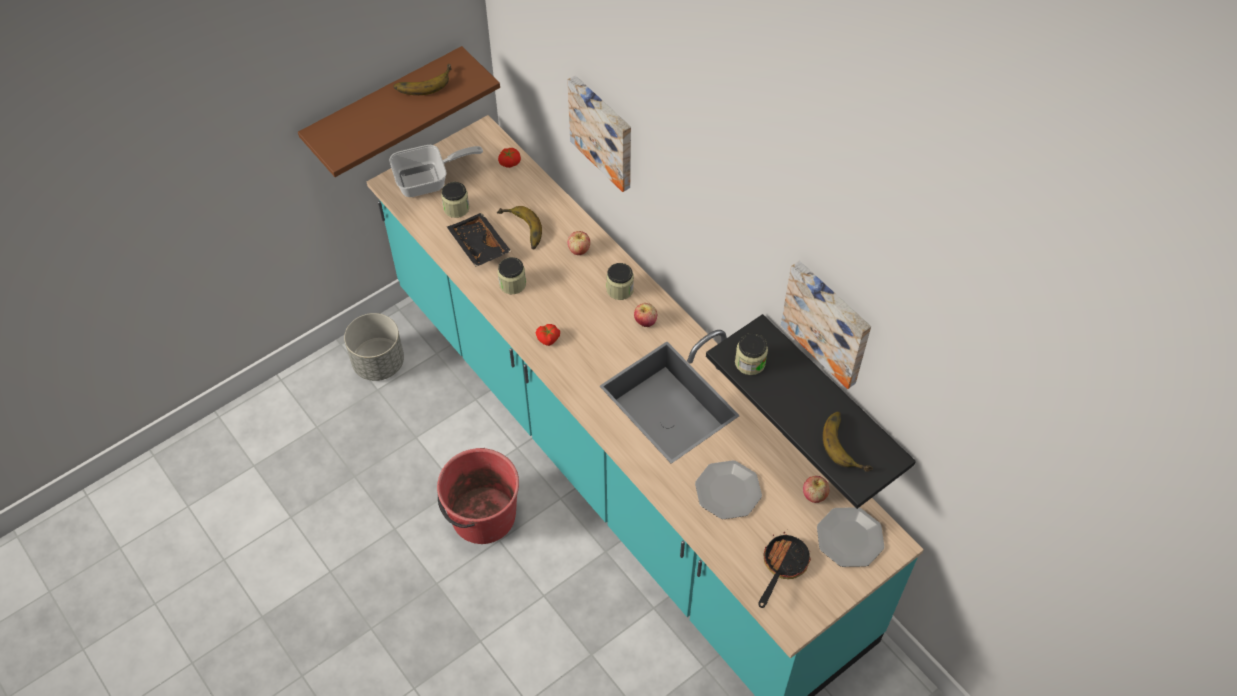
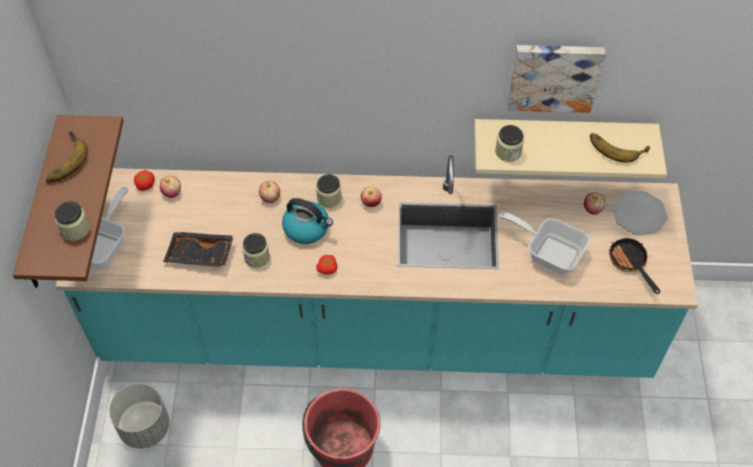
camera: 50 degrees left, 0 degrees up
jar [441,182,469,218] -> jar moved to [54,201,90,241]
banana [497,206,542,249] -> none
picture [567,75,631,192] -> none
plate [695,460,762,519] -> frying pan [499,212,590,275]
black shelf [706,314,916,509] -> beige shelf [474,119,667,178]
none -> apple [160,176,181,198]
none -> kettle [282,198,333,244]

